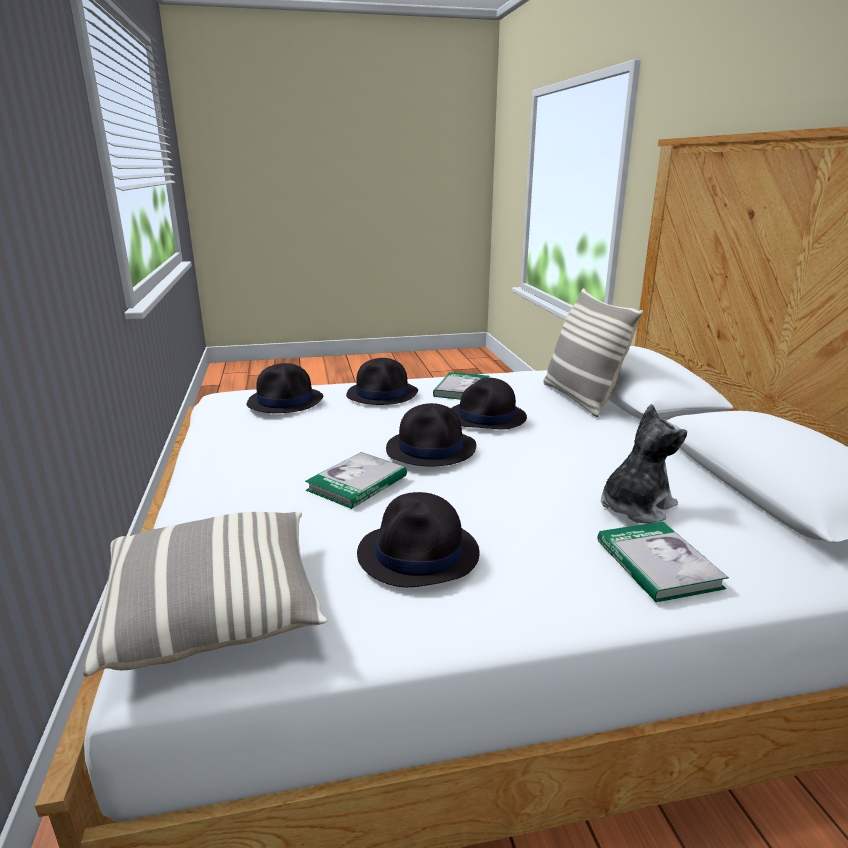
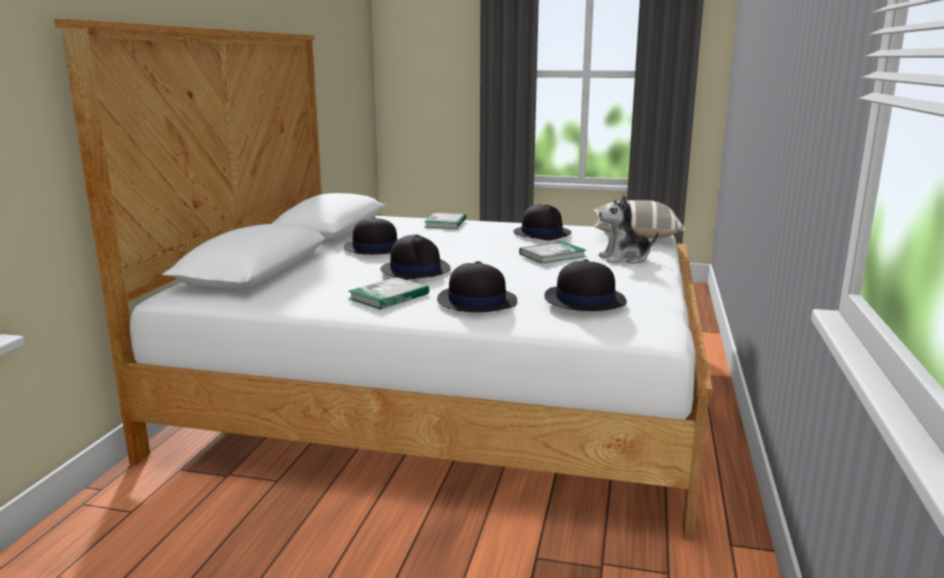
camera: 155 degrees left, 5 degrees down
black hat [386,403,476,466] -> black hat moved to [344,217,398,255]
pillow [544,288,643,417] -> none
plush toy [601,404,687,523] -> plush toy moved to [599,195,659,264]

